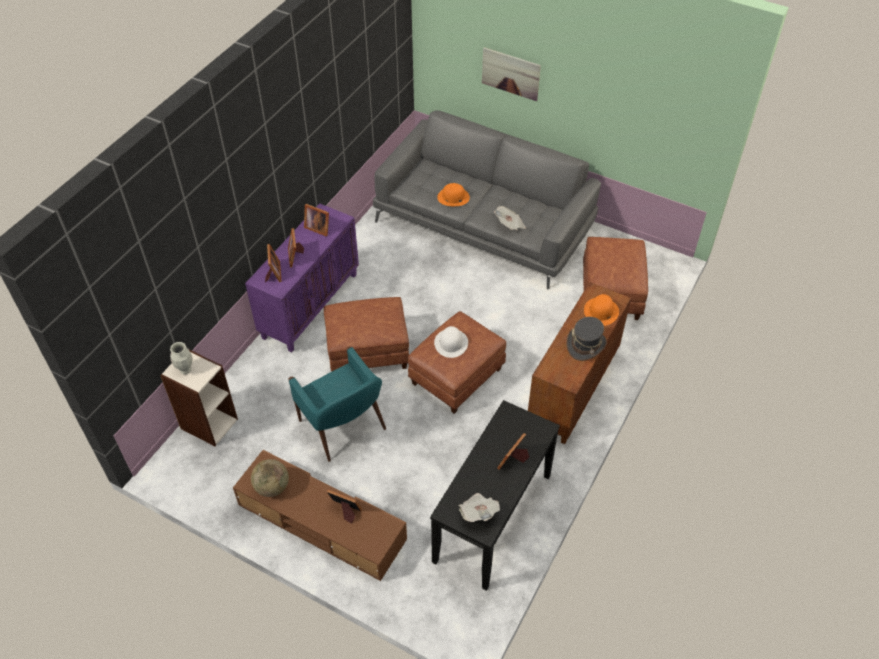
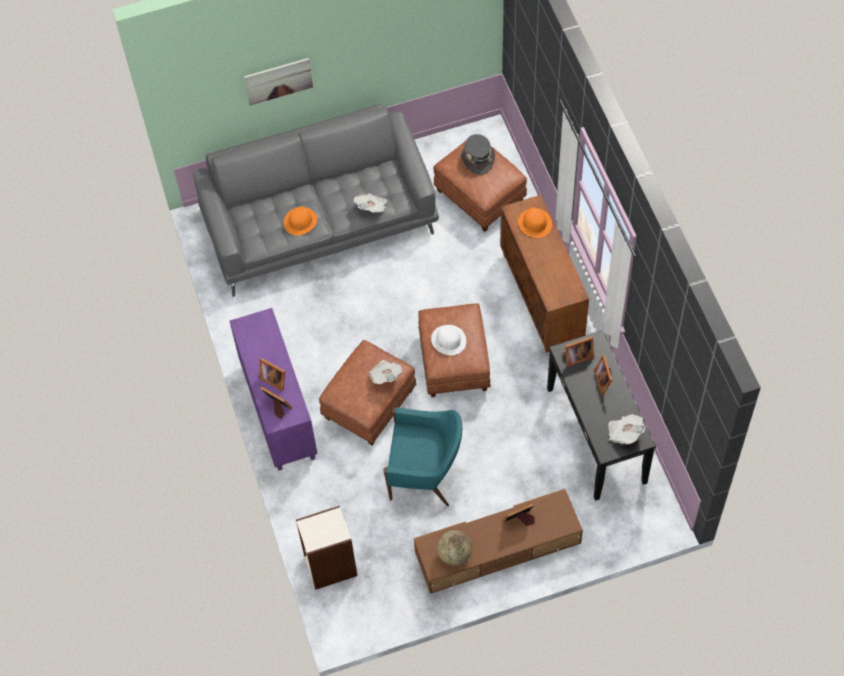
camera: 45 degrees left, 10 degrees up
vase [170,342,193,374] -> none
picture frame [304,204,329,237] -> picture frame moved to [563,337,594,367]
grey hat [566,317,607,361] -> grey hat moved to [461,134,495,175]
none -> newspaper [368,360,402,384]

